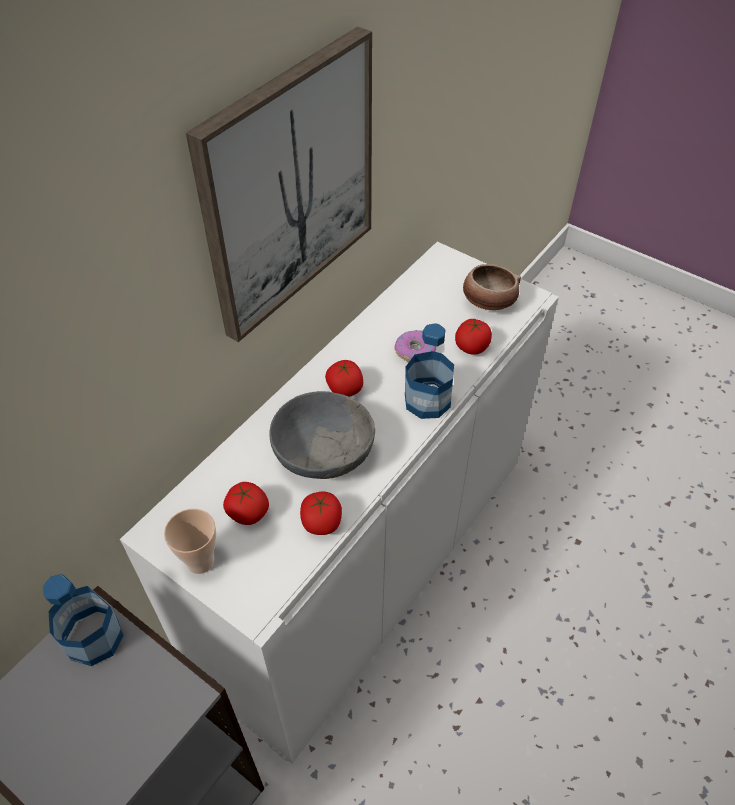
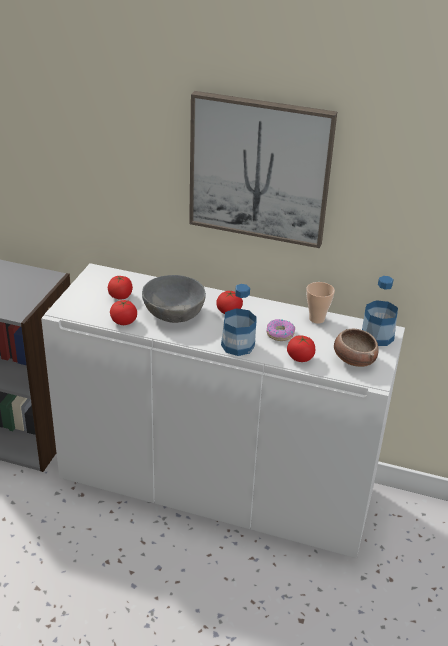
camera: 70 degrees right, 15 degrees down
bottle [43,574,123,666] -> bottle moved to [362,276,398,346]
cup [164,509,216,574] -> cup moved to [306,282,335,324]

